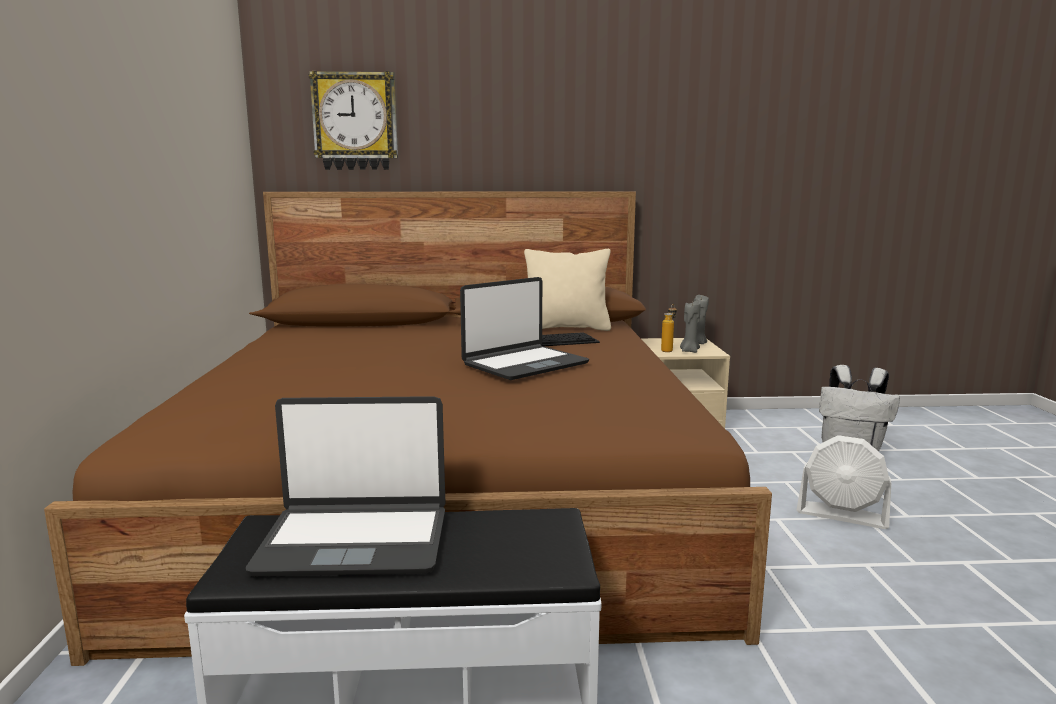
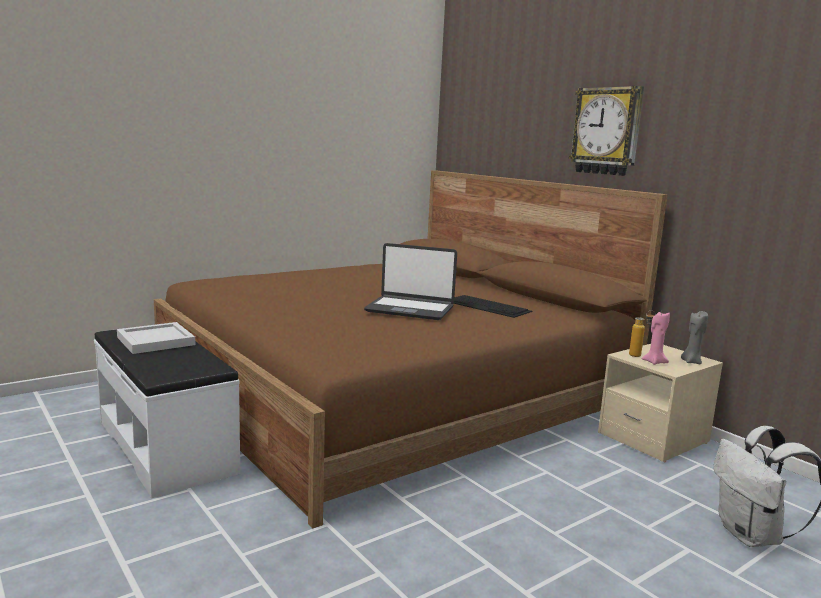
camera: 55 degrees right, 0 degrees up
laptop [246,396,446,576] -> white tray [117,322,196,354]
wall clock [309,71,398,170] -> wall clock moved to [569,86,644,176]
beige pillow [524,249,611,331] -> none
grey candle [680,301,701,353] -> pink candle [641,312,670,365]
white fan [796,435,892,529] -> none

